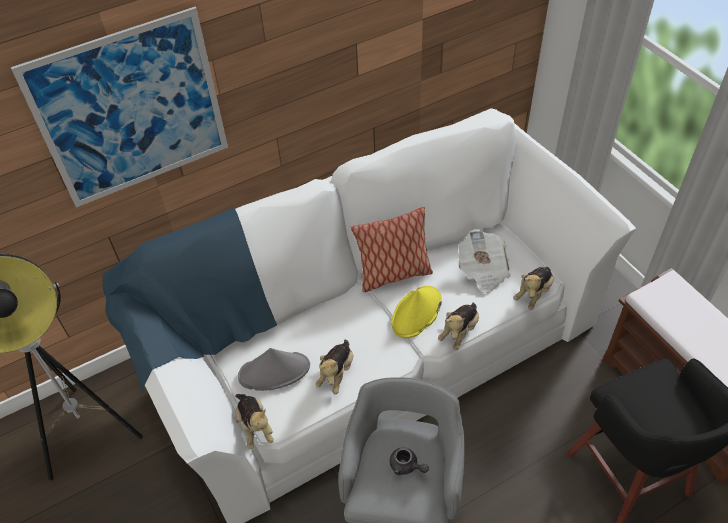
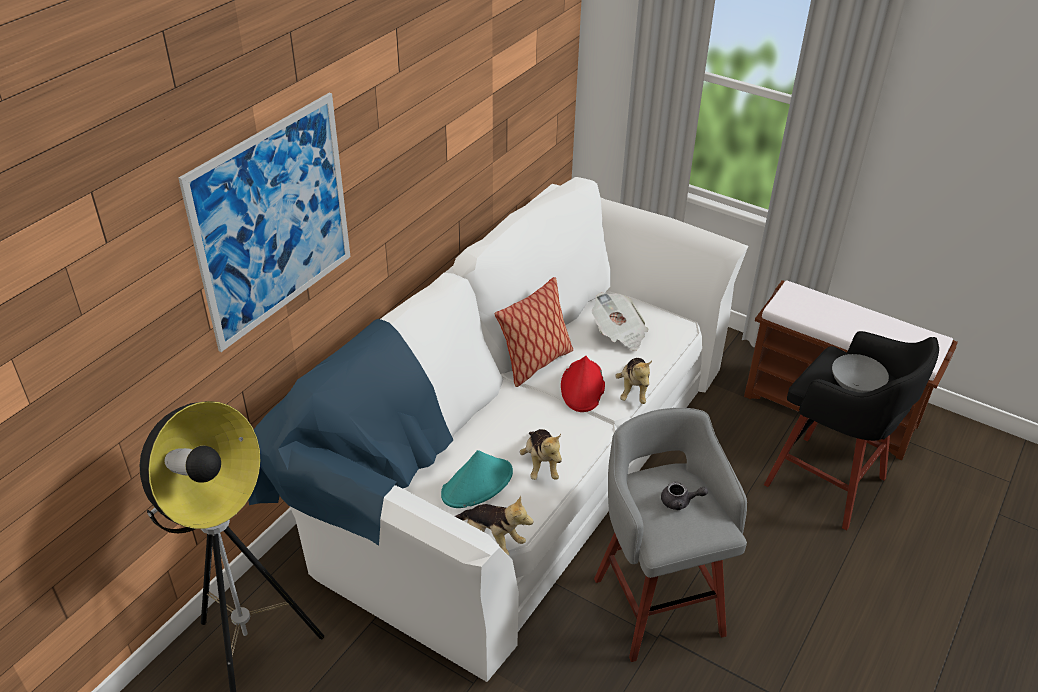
camera: 30 degrees left, 10 degrees down
grey hat [238,348,310,391] -> turquoise hat [441,450,513,508]
yellow hat [391,286,442,338] -> red hat [561,356,605,412]
plush toy [513,267,554,310] -> none
none -> grey bowl [832,354,889,393]

